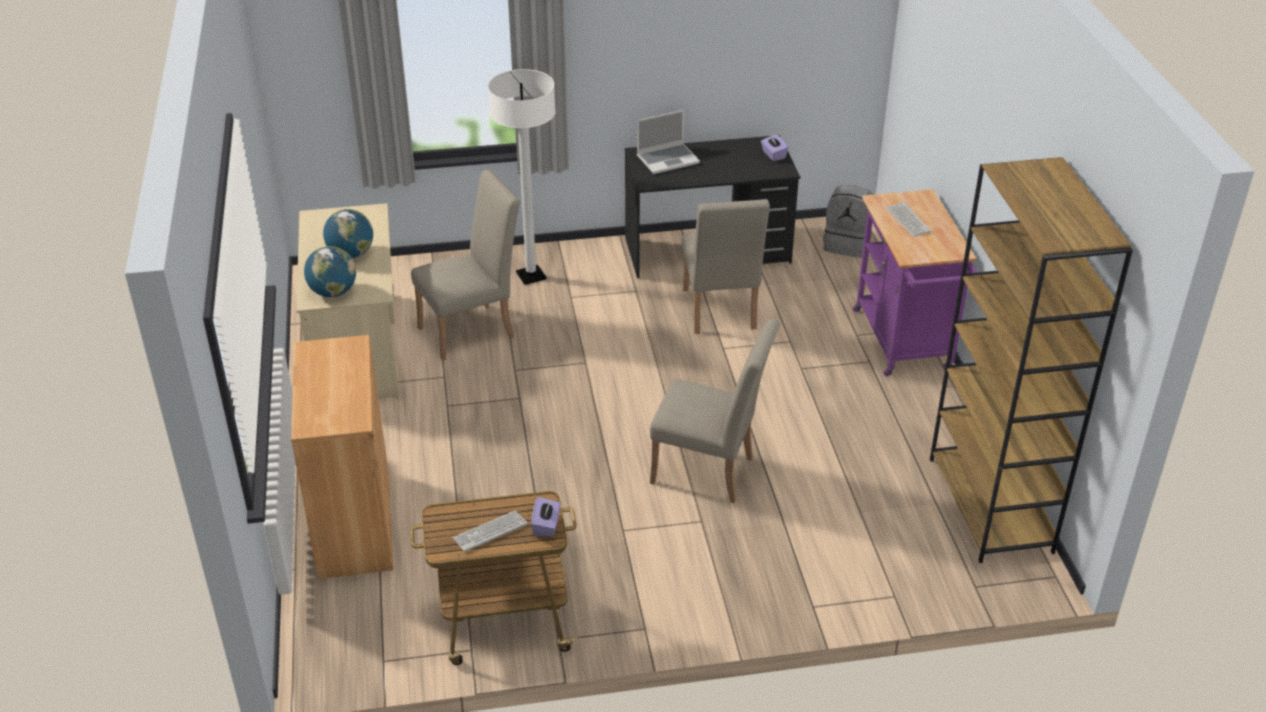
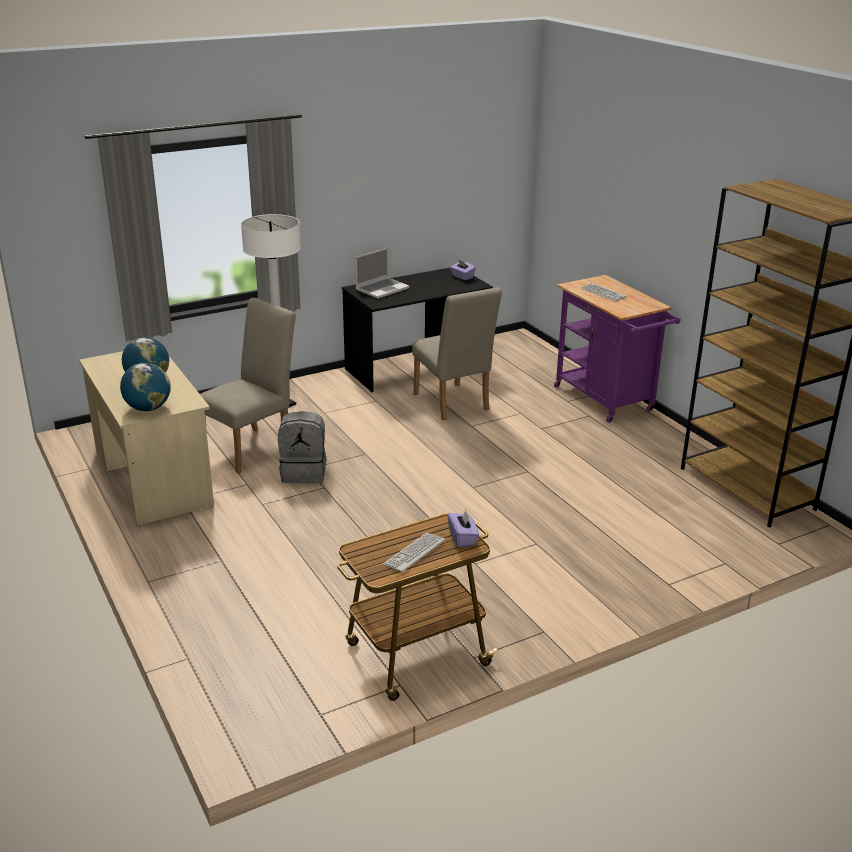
camera: 20 degrees left, 10 degrees down
brown cabinet [291,335,393,579] -> none
beige chair [650,318,780,503] -> none
grey backpack [823,185,874,258] -> grey backpack moved to [278,411,327,483]

